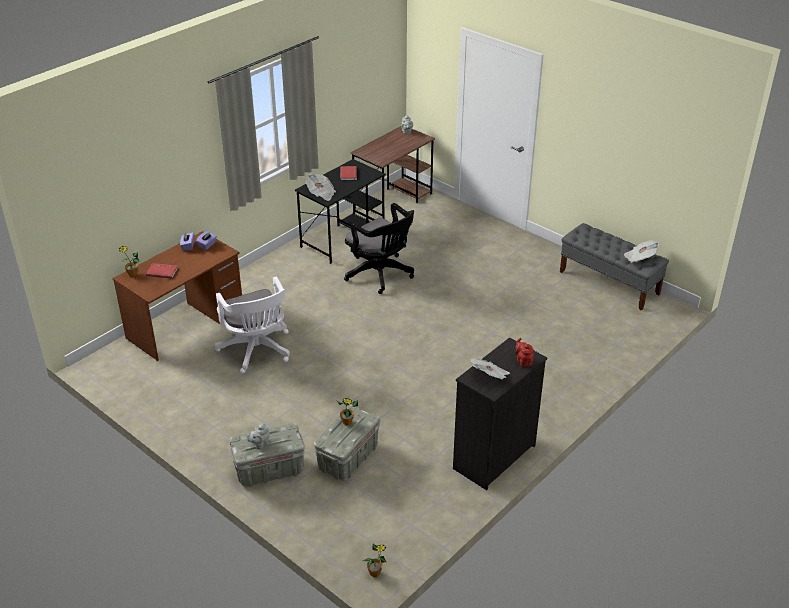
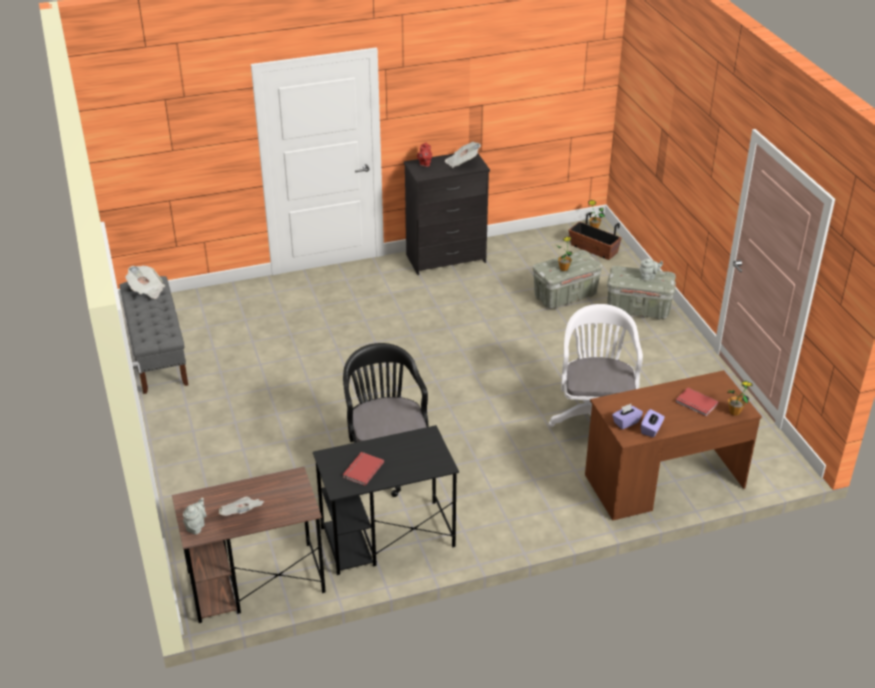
camera: 150 degrees left, 0 degrees up
newspaper [306,174,336,201] -> newspaper moved to [219,497,264,516]
none -> planter [568,212,621,260]

